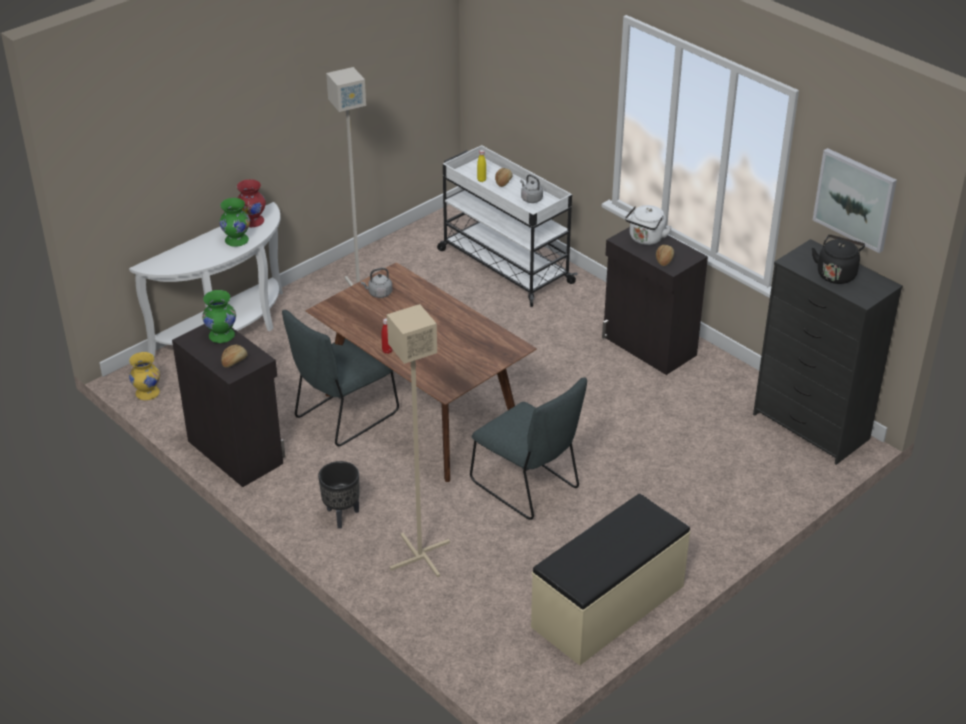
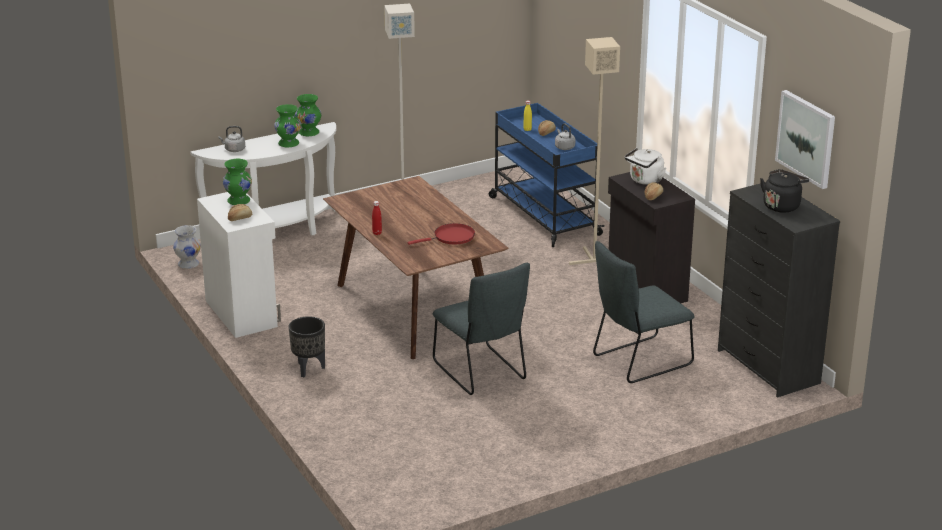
camera: 15 degrees right, 10 degrees down
yellow vase [129,352,160,400] -> white vase [173,225,201,269]
black cabinet [172,324,286,487] -> white cabinet [197,192,281,338]
red vase [237,179,266,227] -> green vase [295,94,321,136]
grey chair [282,310,399,446] -> grey chair moved to [593,241,694,383]
grey kettle [361,268,392,298] -> grey kettle moved to [218,126,245,152]
beige floor lamp [387,304,450,577] -> beige floor lamp moved to [569,37,620,265]
white cart [437,145,578,307] -> blue cart [489,103,605,247]
beige bench [531,494,690,665] -> none
none -> red frying pan [408,223,475,245]

